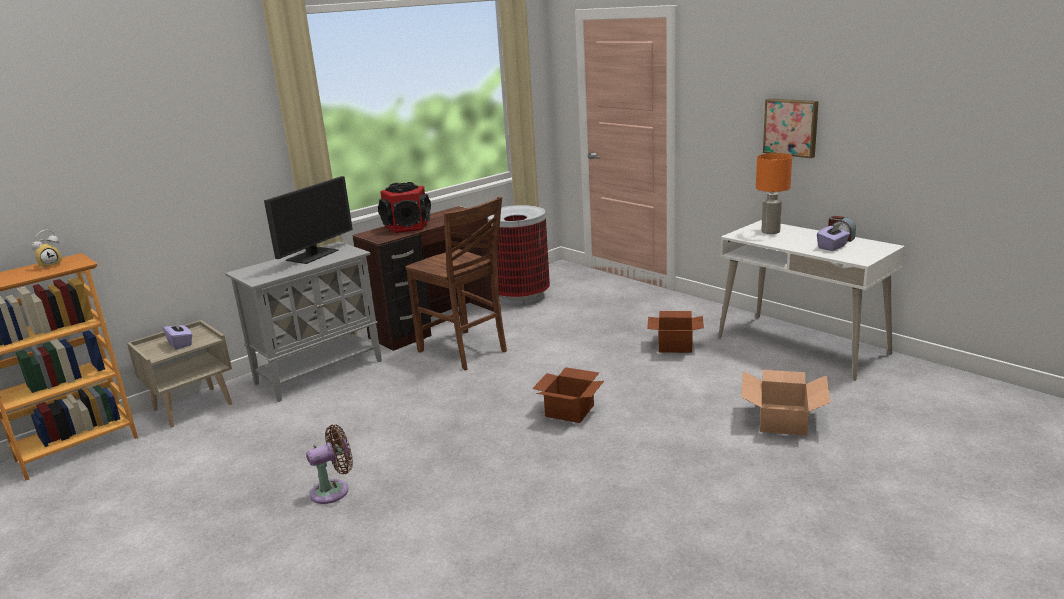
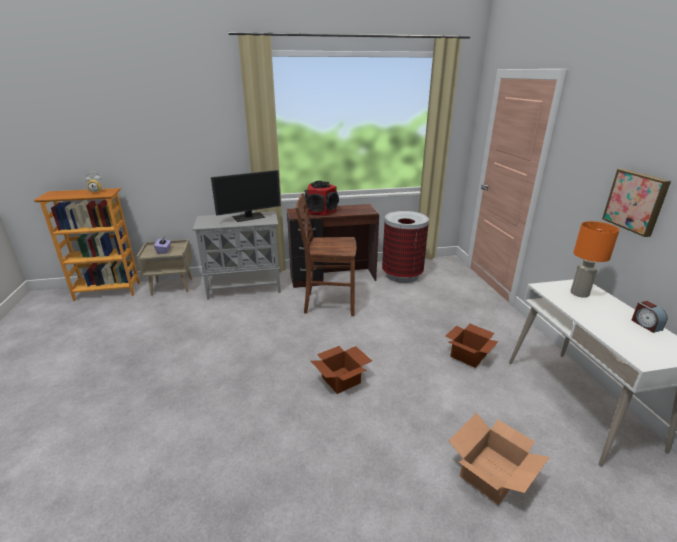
camera: 30 degrees right, 5 degrees up
brown fan [306,425,353,504] -> none
brown chair [405,197,507,370] -> brown chair turned 105 degrees clockwise [295,193,356,316]
purple tissue box [817,223,850,251] -> none

